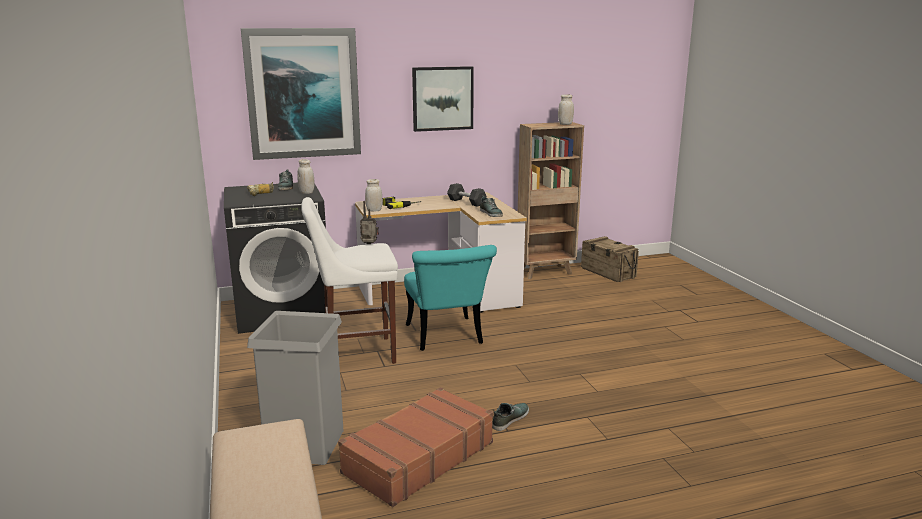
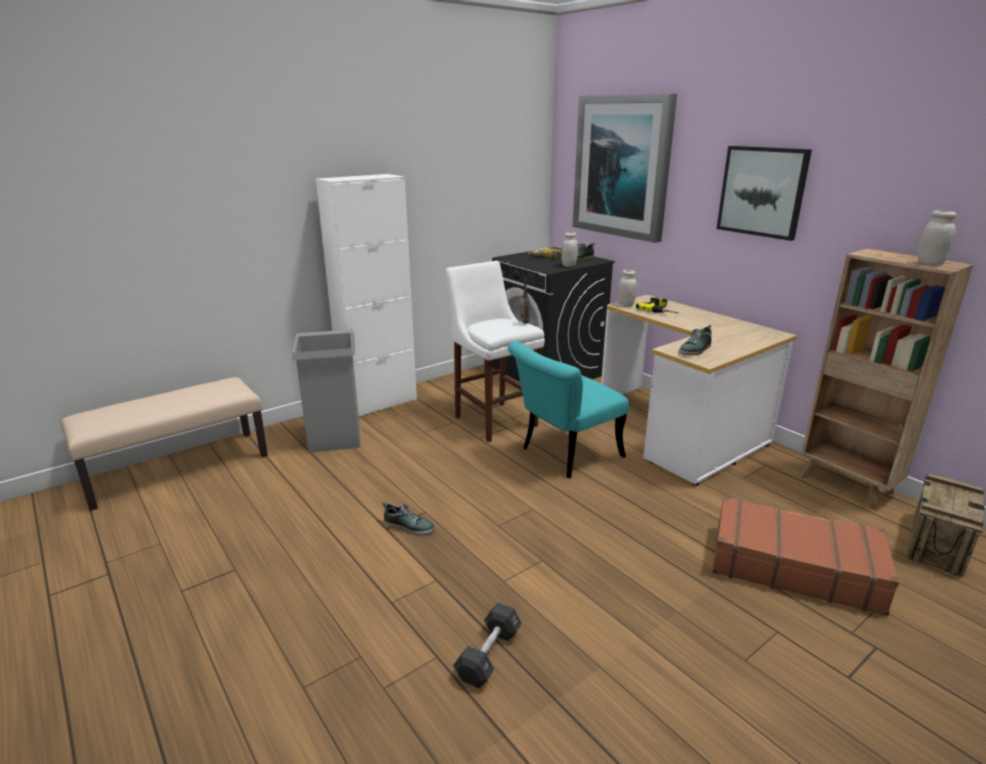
camera: 70 degrees right, 5 degrees up
brown suitcase [338,387,493,507] -> brown suitcase moved to [712,496,899,616]
black dumbbell [447,183,487,206] -> black dumbbell moved to [453,603,522,688]
none -> white cabinet [316,174,417,416]

